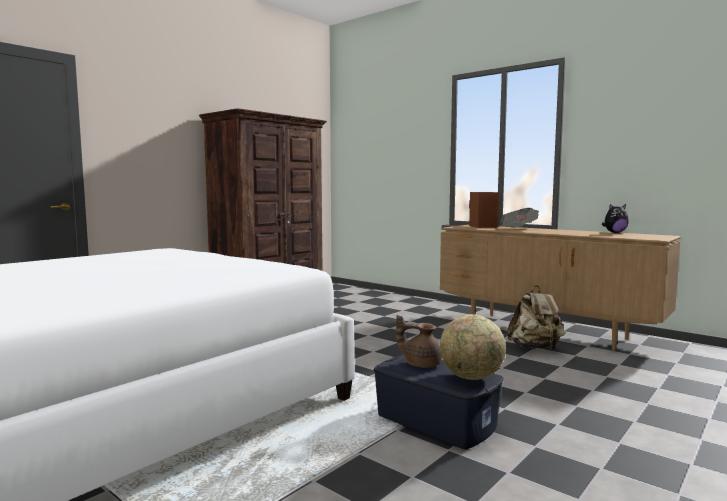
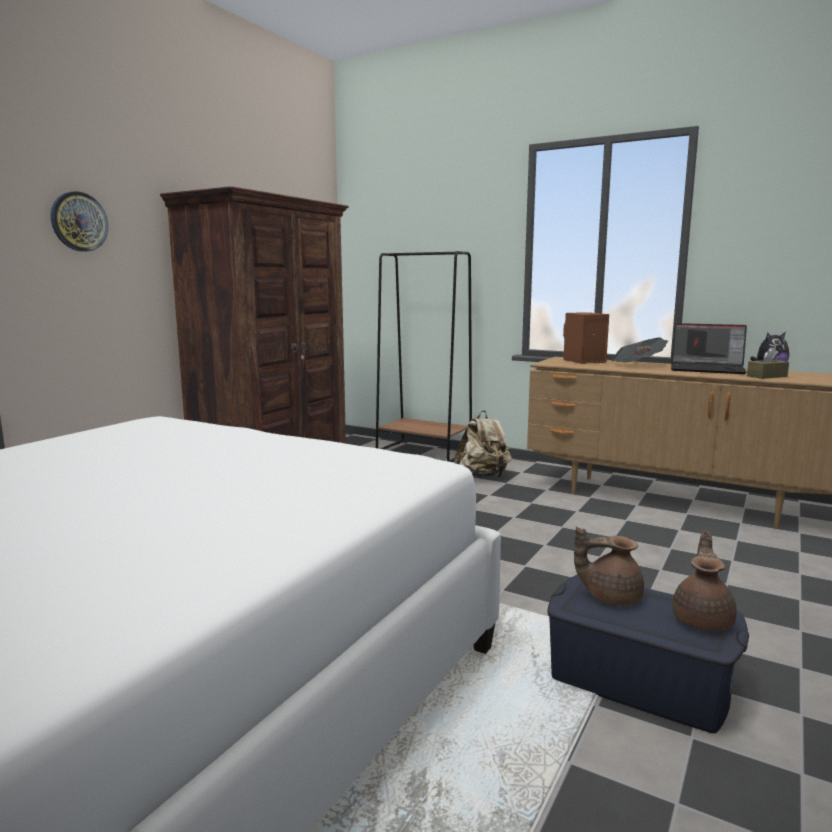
camera: 10 degrees left, 5 degrees up
globe [440,314,506,380] -> brown teapot [672,531,737,631]
beige backpack [507,285,565,350] -> beige backpack moved to [454,410,512,478]
none -> wall clock [51,191,108,252]
none -> clothes rack [376,251,472,462]
none -> laptop [671,323,747,374]
none -> brown tissue box [747,347,789,379]

